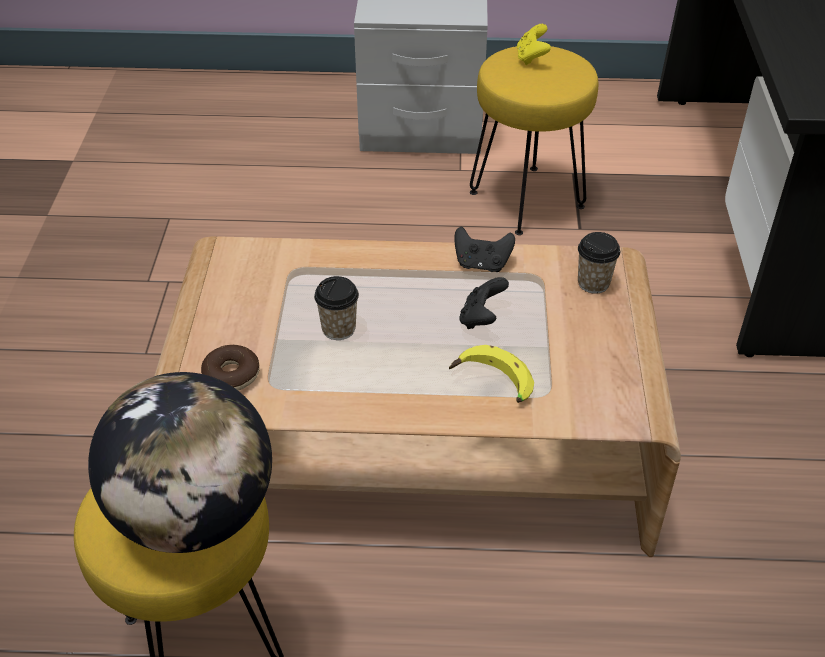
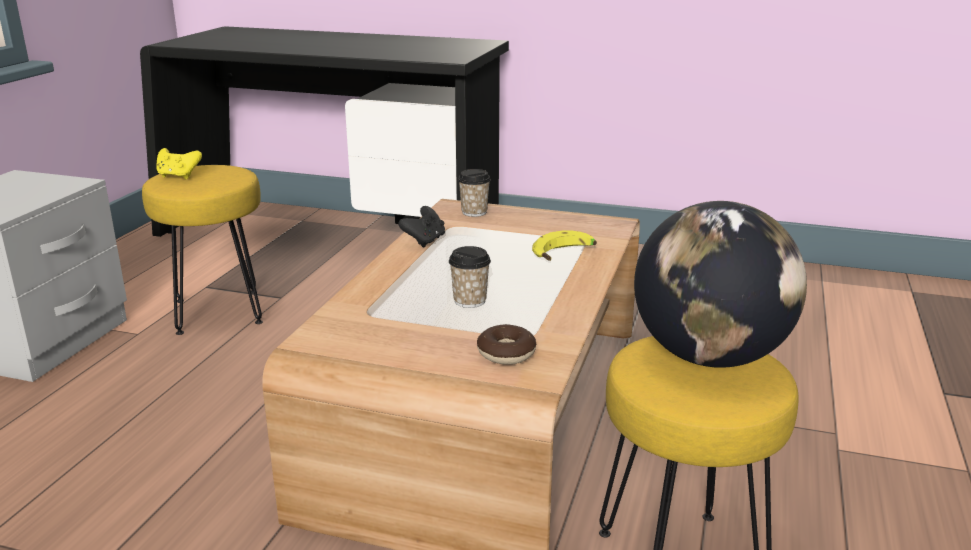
camera: 75 degrees left, 20 degrees down
black game controller [459,277,509,329] -> none

